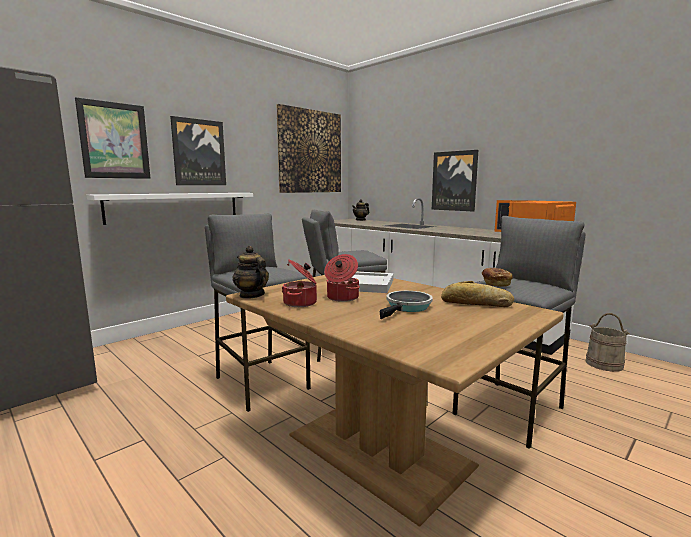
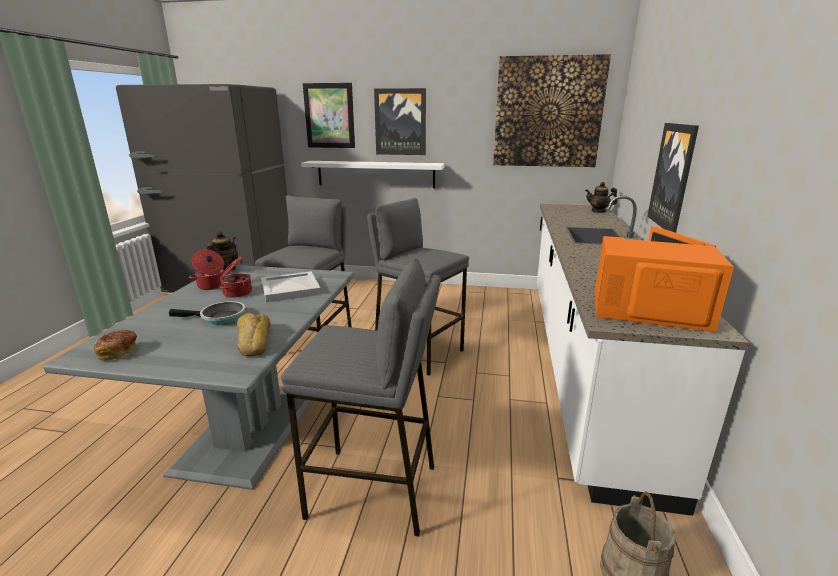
camera: 55 degrees right, 10 degrees up
brown dining table [226,271,564,527] -> grey dining table [43,265,354,490]
bread [482,268,512,287] -> bread moved to [94,330,137,360]

